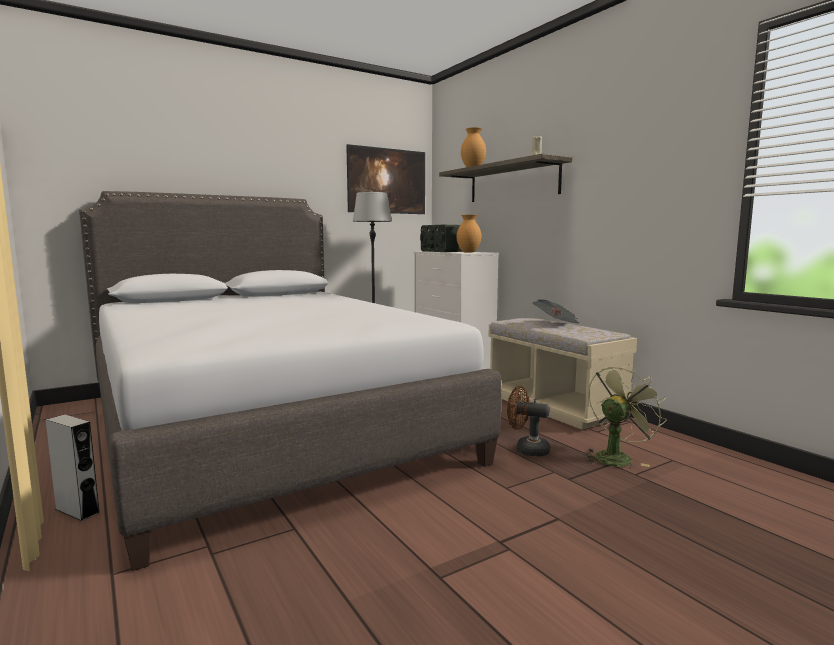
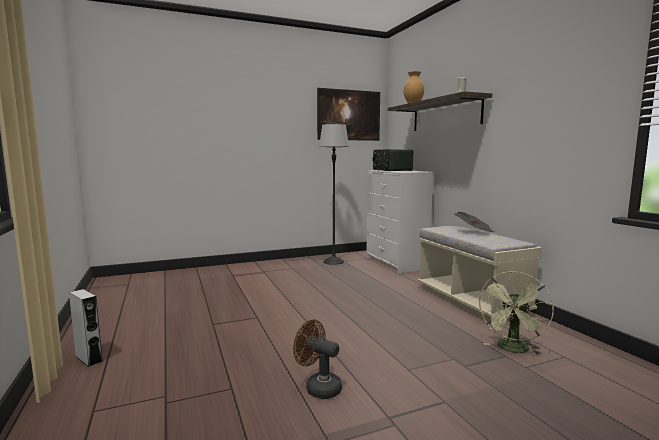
camera: 10 degrees right, 0 degrees up
grey bed [79,191,501,571] -> none
brown vase [457,215,481,253] -> none
brown fan [507,386,550,457] -> brown fan moved to [293,319,342,399]
green fan [582,364,667,467] -> green fan turned 150 degrees clockwise [478,271,554,355]

